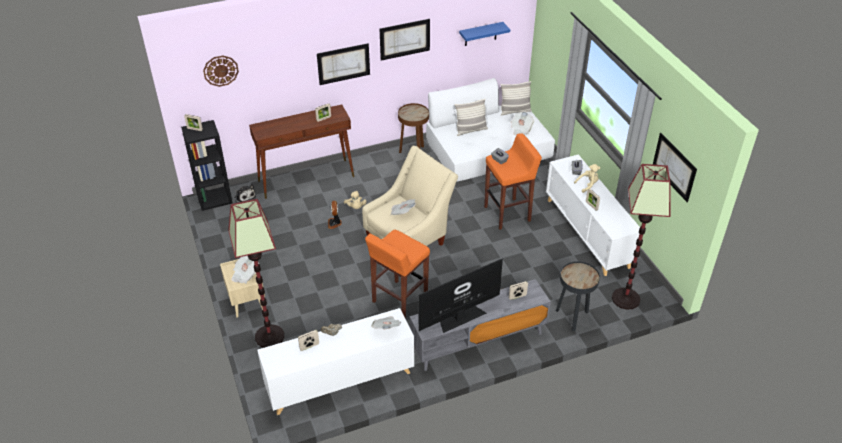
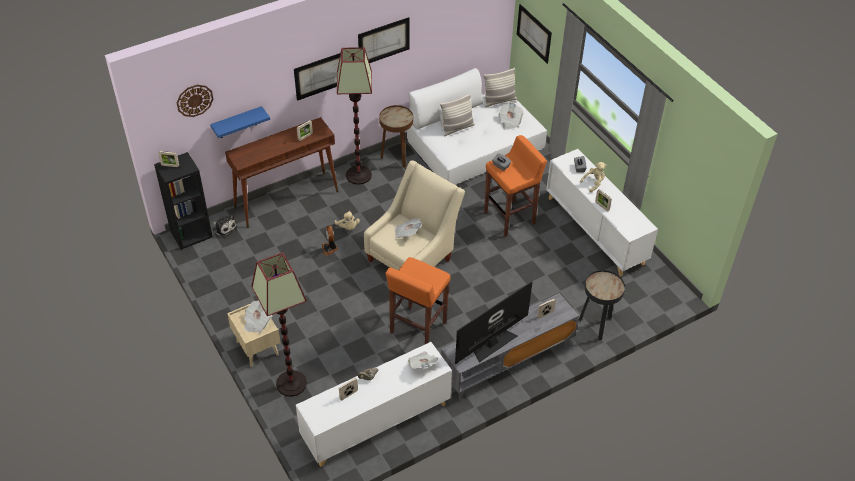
camera: 10 degrees left, 5 degrees up
blue shelf [459,22,510,46] -> blue shelf moved to [210,106,270,138]
floor lamp [612,164,671,309] -> floor lamp moved to [337,47,372,185]
picture [653,133,697,202] -> picture moved to [517,4,552,64]

